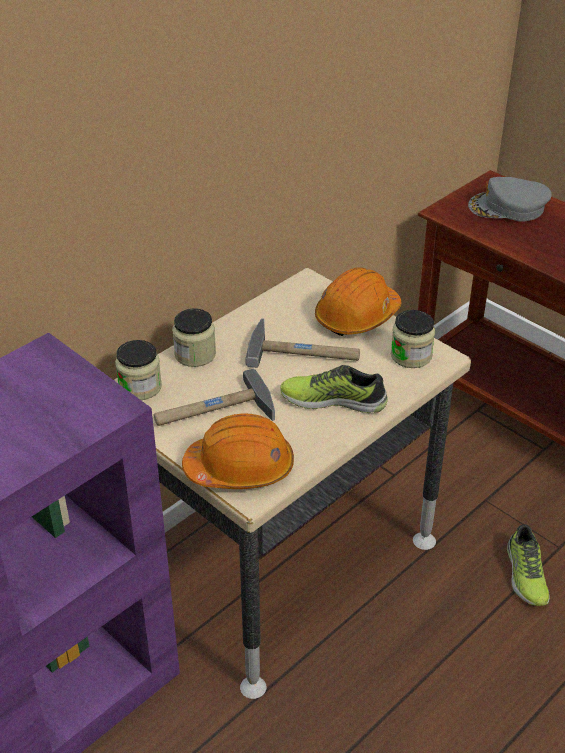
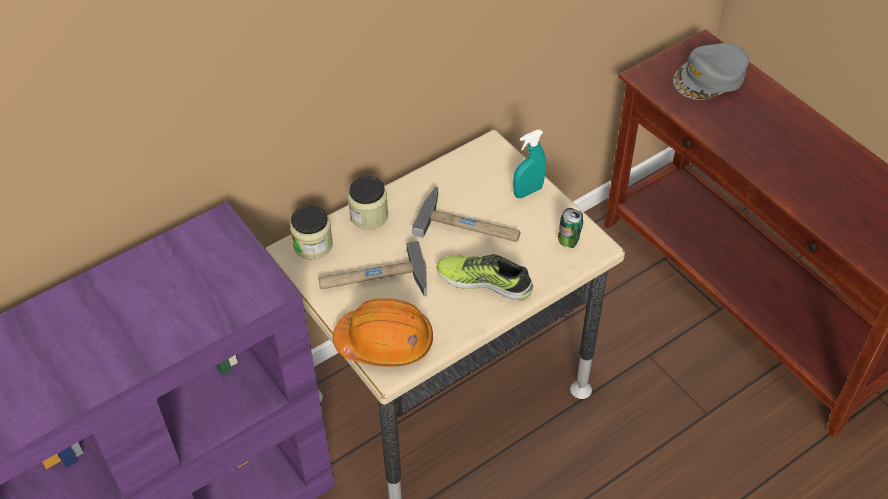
camera: 10 degrees right, 10 degrees up
orange hard hat [315,267,401,336] -> turquoise spray bottle [513,130,546,198]
jar [391,310,435,368] -> can [558,208,583,248]
grey cap [468,177,552,222] -> grey cap turned 45 degrees counterclockwise [673,43,749,100]
shoe [507,524,550,606] -> none

